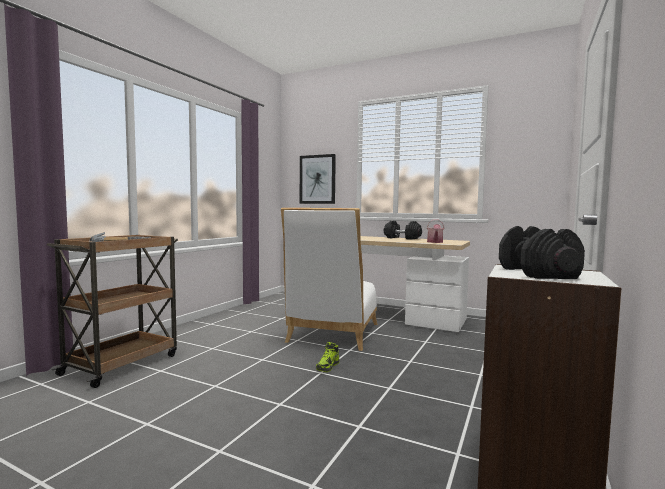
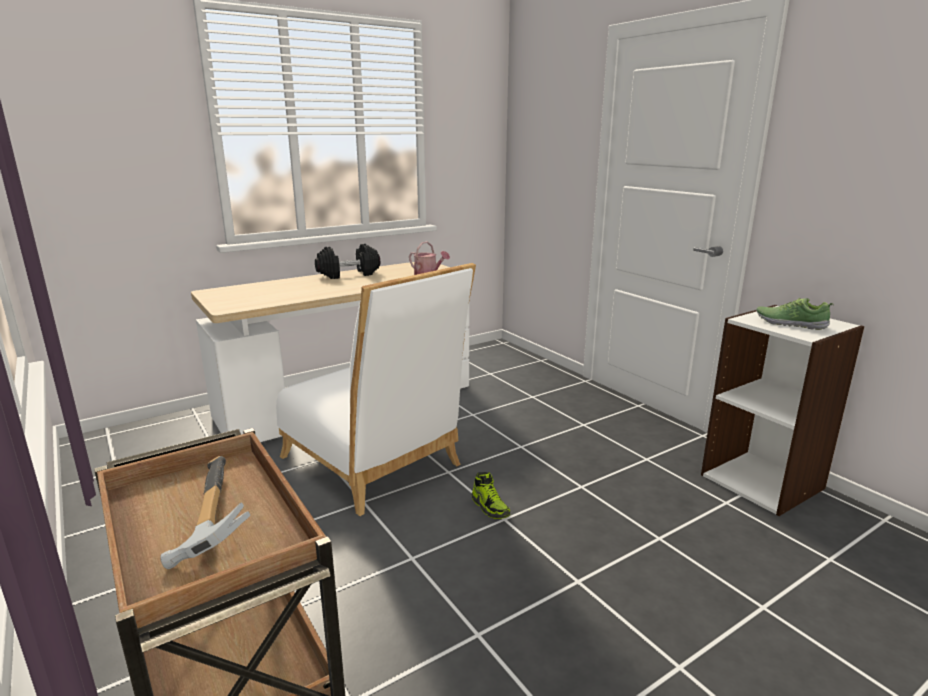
camera: 60 degrees left, 15 degrees up
picture [300,154,336,204] -> none
black dumbbell [499,226,585,279] -> shoe [756,298,833,330]

